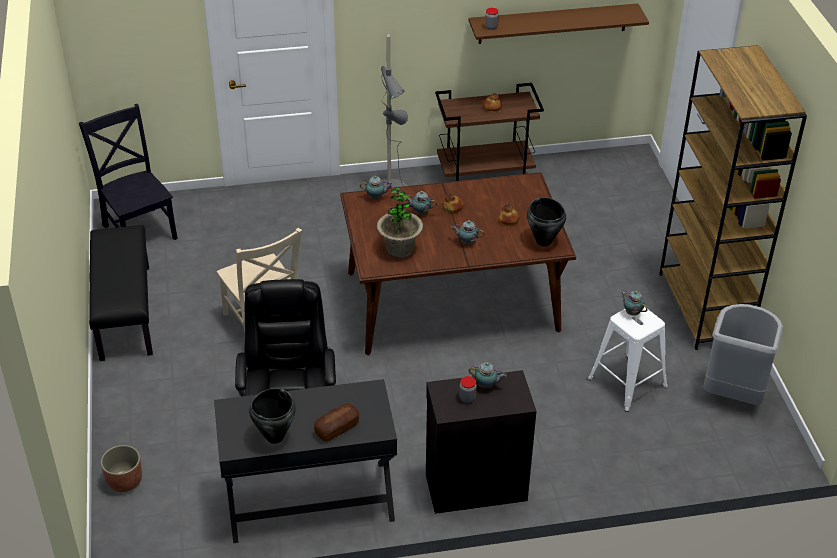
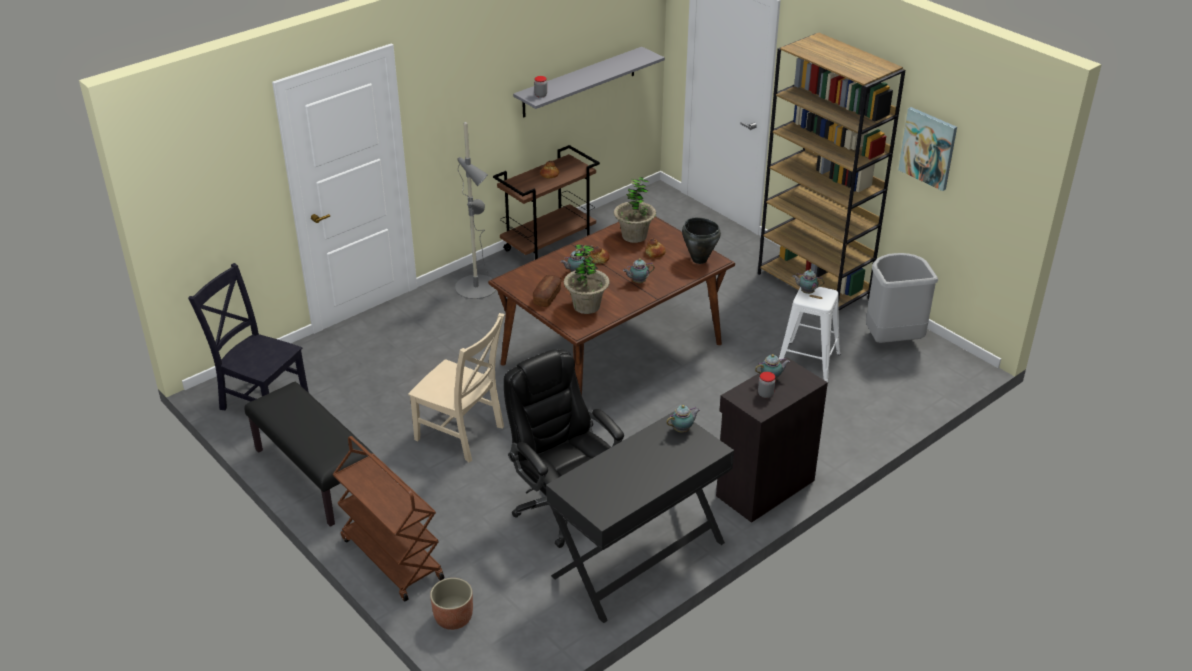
camera: 30 degrees left, 5 degrees down
black cooking pot [249,388,296,444] -> none
bread [314,403,359,442] -> bread moved to [533,275,561,307]
teapot [360,176,392,199] -> teapot moved to [666,405,700,433]
brown shelf [469,3,649,44] -> grey shelf [513,47,665,118]
none -> brown cart [333,436,444,602]
none -> potted plant [614,177,656,243]
none -> picture [898,107,957,191]

